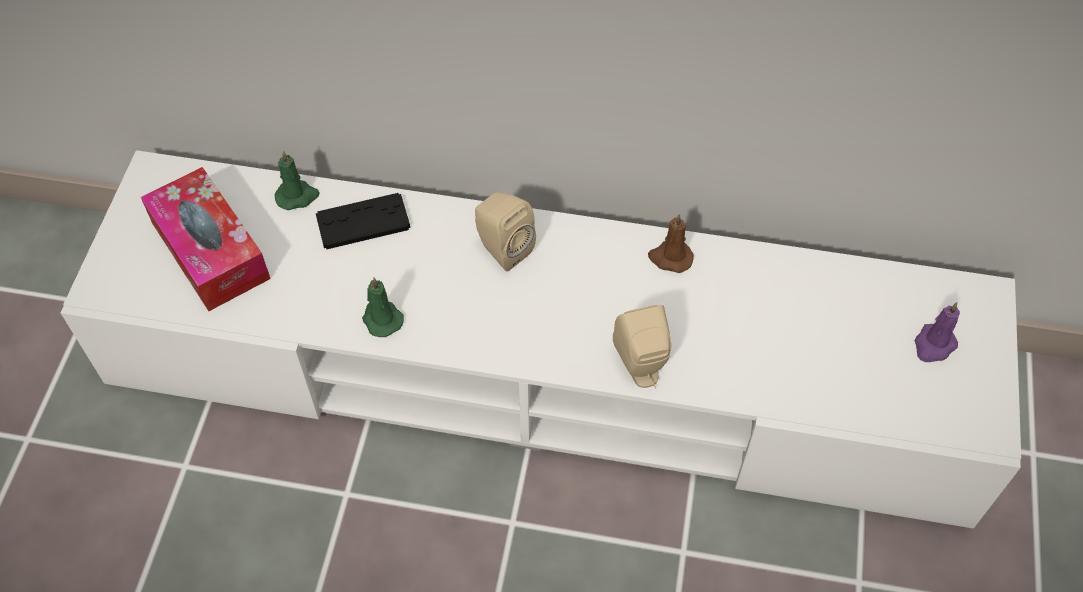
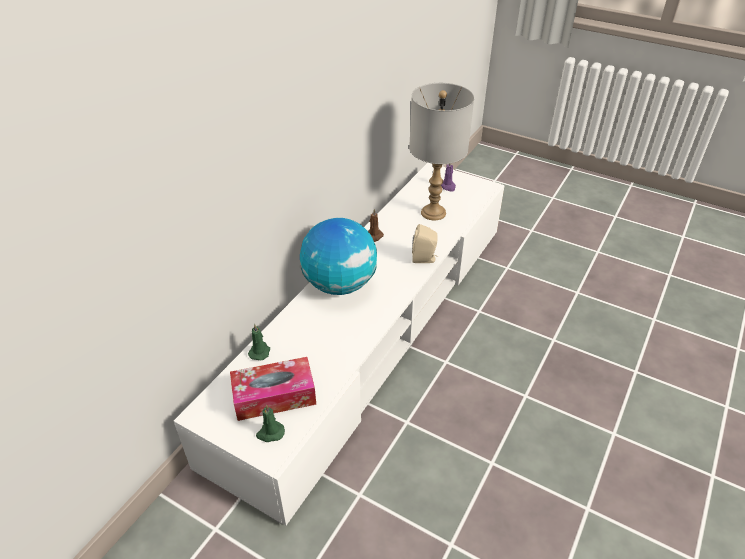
camera: 70 degrees left, 15 degrees down
black game controller [316,193,410,249] -> none
green candle [362,278,404,337] -> green candle moved to [256,405,285,442]
beige speaker [475,192,536,271] -> globe [300,218,377,295]
none -> grey table lamp [409,83,474,220]

